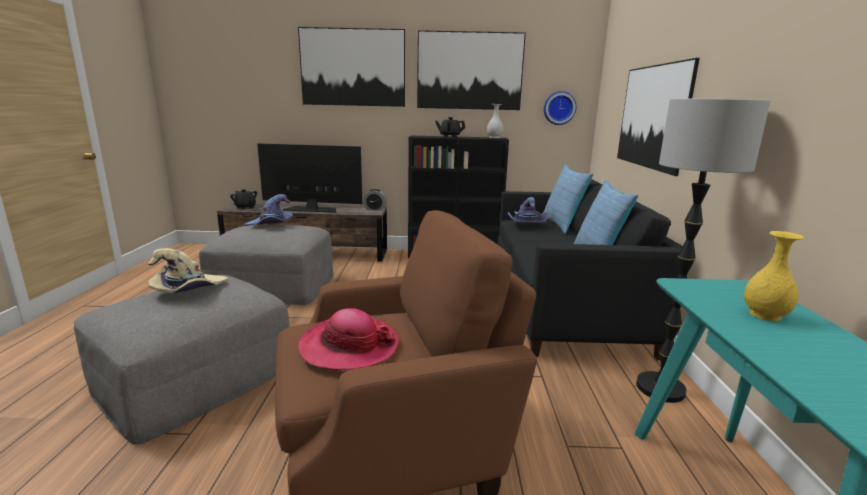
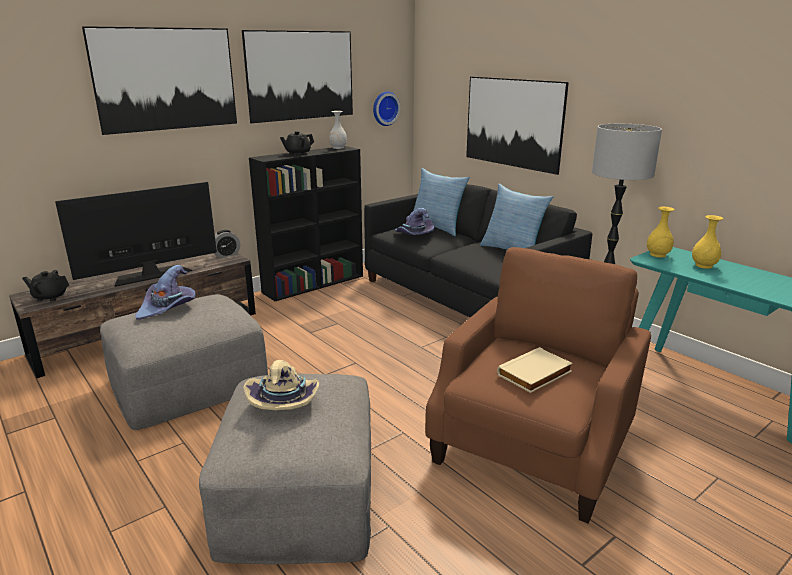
camera: 40 degrees left, 5 degrees up
hat [298,308,399,371] -> beige book [497,347,573,393]
none -> yellow vase [647,207,675,258]

